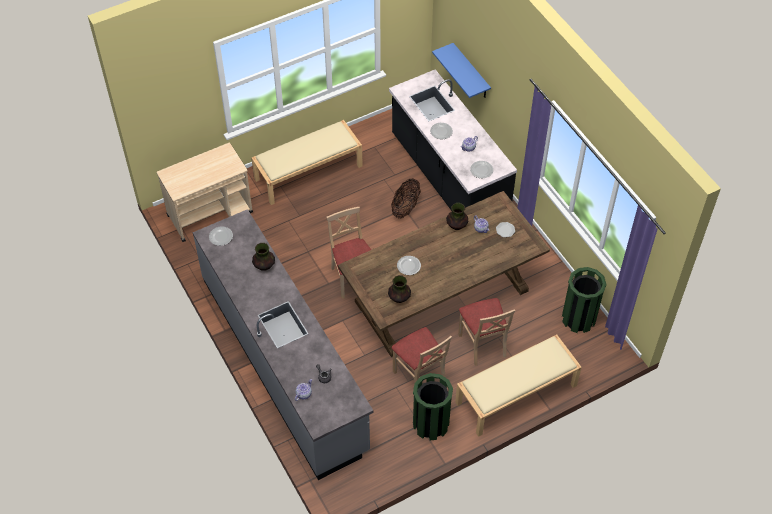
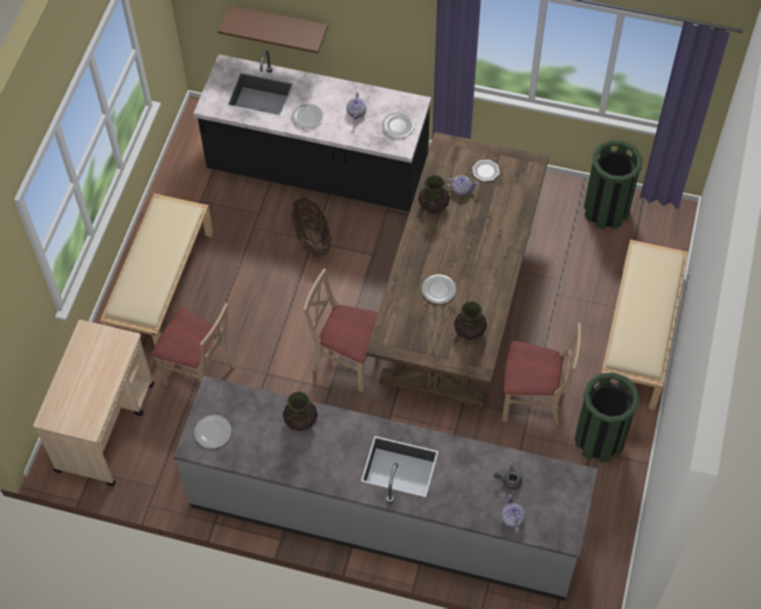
camera: 45 degrees left, 5 degrees up
blue shelf [432,43,491,98] -> brown shelf [217,5,328,53]
beige chair [458,298,515,366] -> beige chair moved to [152,303,236,386]

